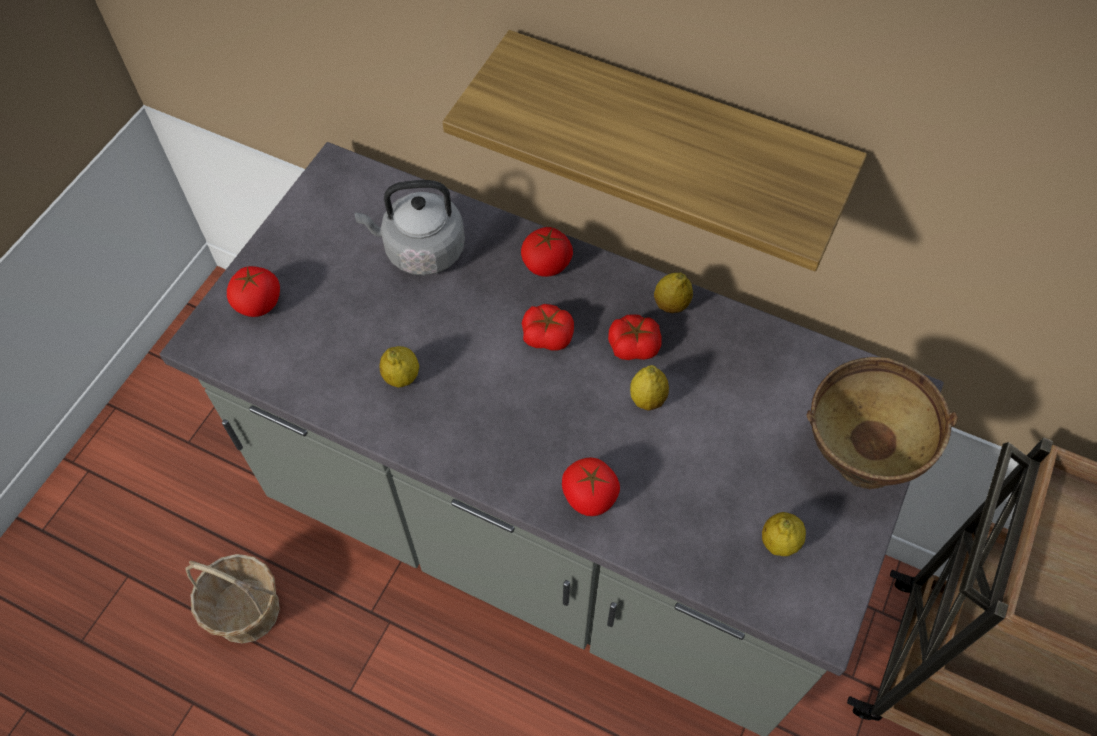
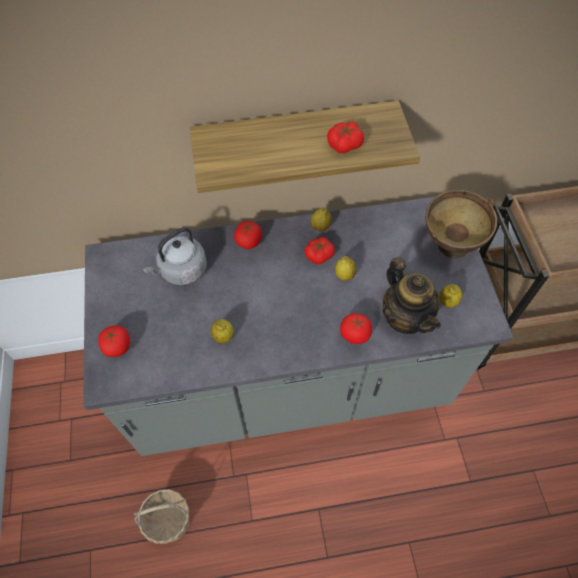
camera: 35 degrees left, 0 degrees up
tomato [522,304,574,350] -> tomato moved to [327,122,364,153]
none -> teapot [382,257,441,334]

